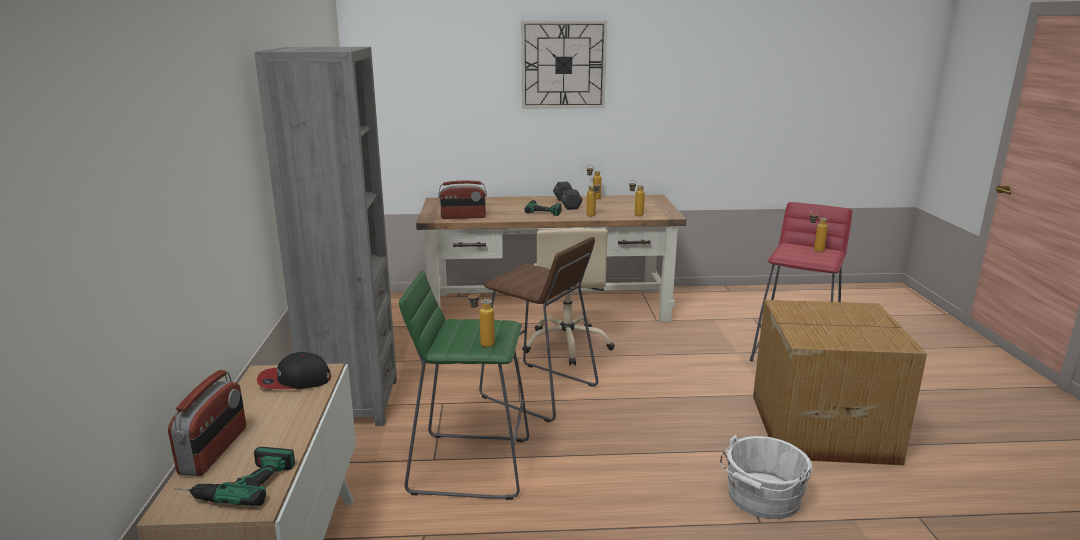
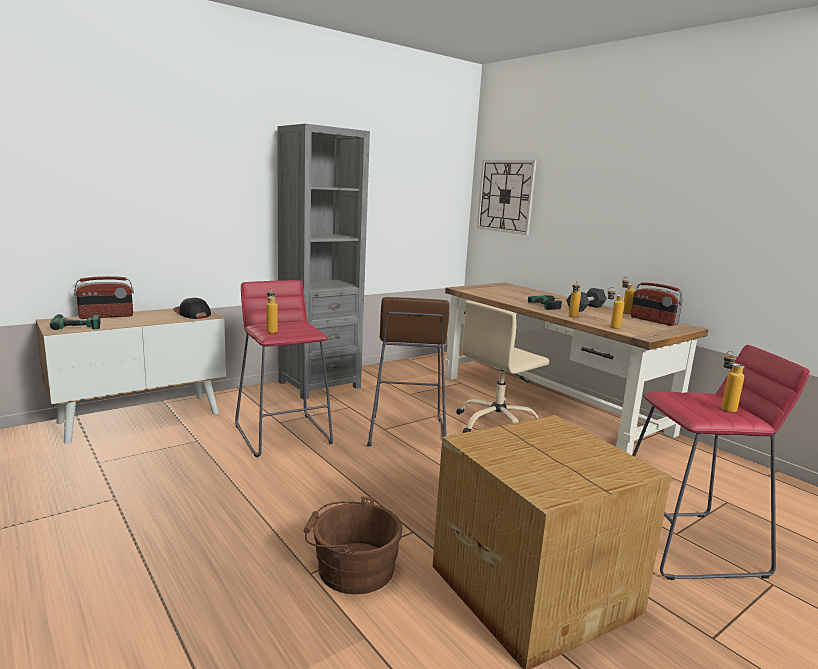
camera: 55 degrees right, 5 degrees down
green stool [399,271,529,500] -> red stool [235,280,333,457]
radio [438,181,487,219] -> radio moved to [631,282,683,326]
wall clock [521,21,607,109] -> wall clock moved to [477,160,537,235]
white bucket [720,435,812,519] -> brown bucket [303,496,402,594]

